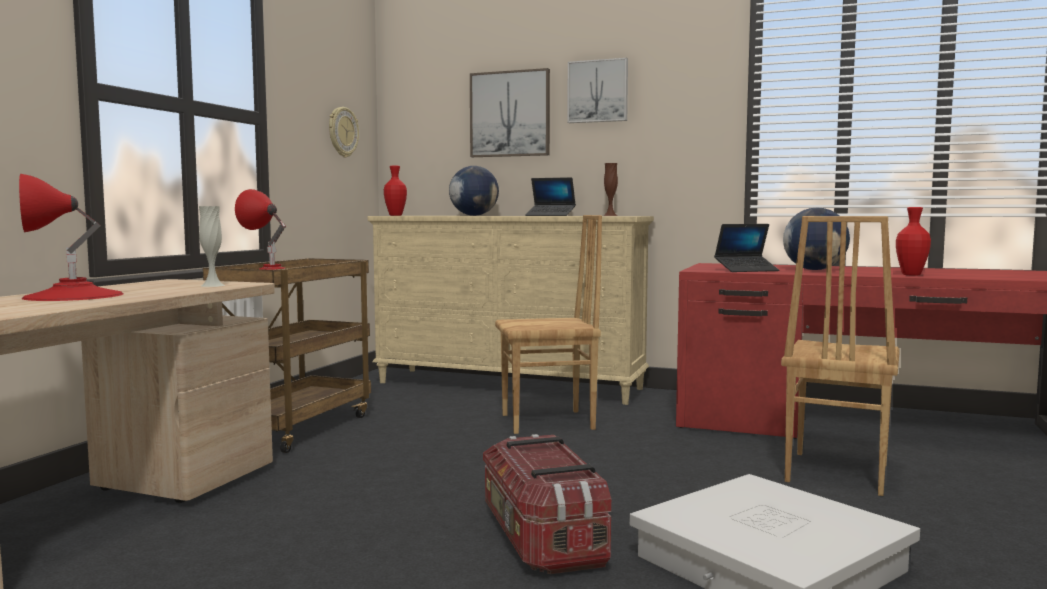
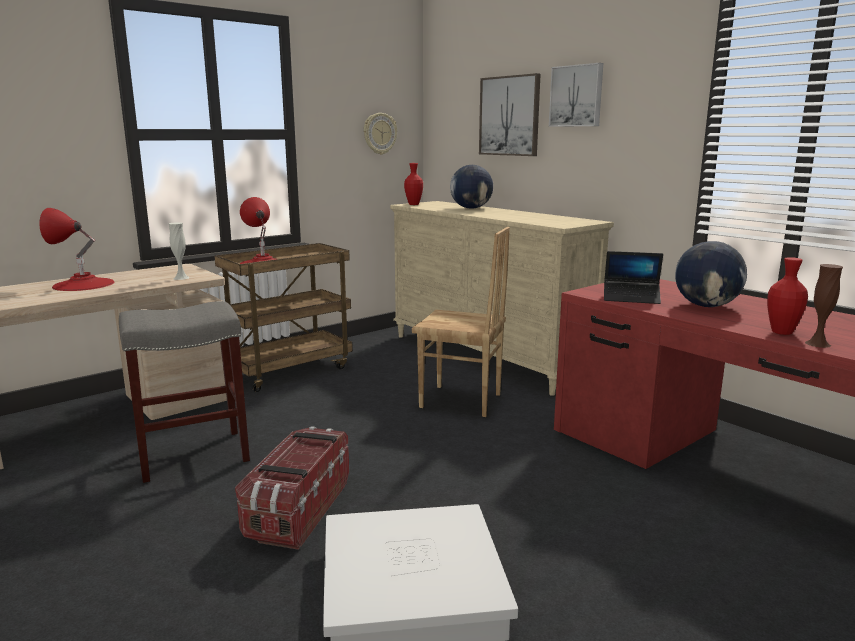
camera: 30 degrees right, 10 degrees up
laptop [525,177,576,216] -> none
brown vase [604,163,618,216] -> brown vase moved to [805,264,843,348]
brown chair [781,216,900,496] -> none
none -> grey stool [119,301,250,483]

